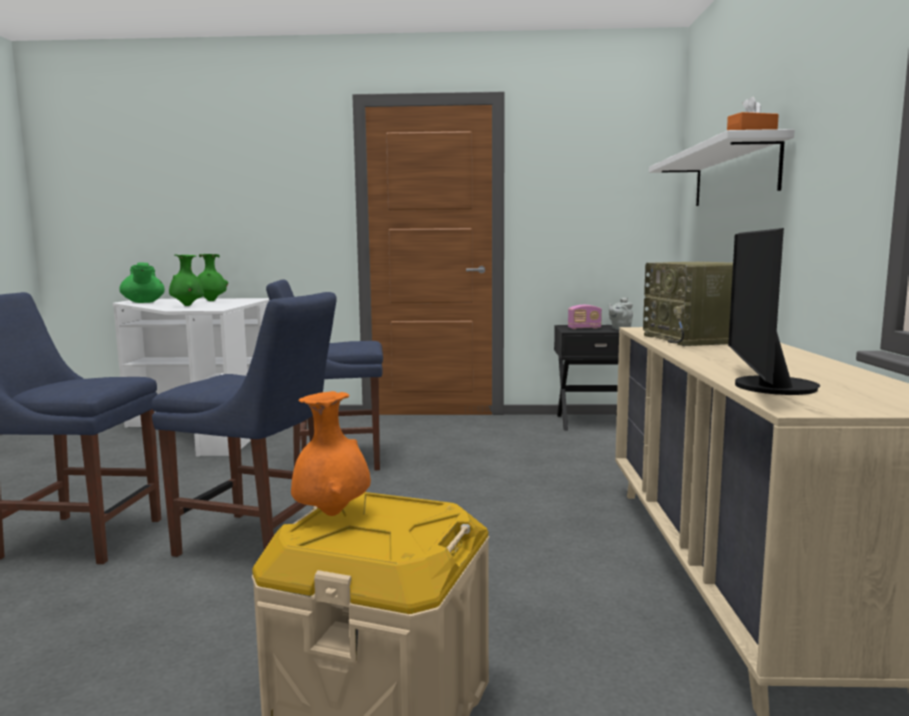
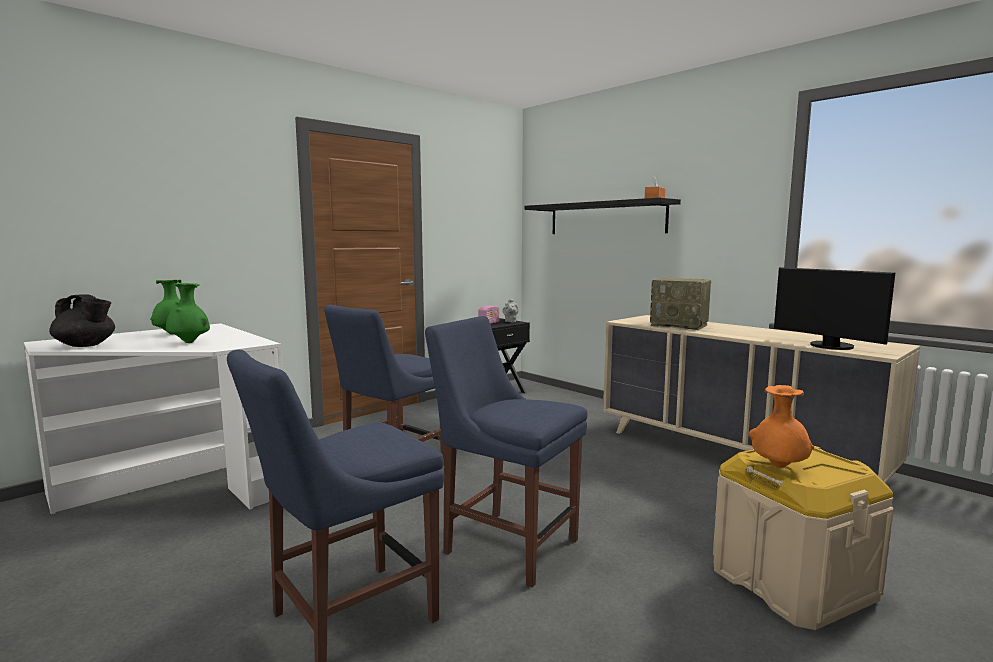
camera: 45 degrees left, 0 degrees up
green teapot [119,263,165,303] -> black teapot [49,294,115,347]
blue chair [152,292,337,557] -> blue chair turned 120 degrees counterclockwise [425,316,588,588]
white shelf [649,129,795,206] -> black shelf [524,198,681,234]

